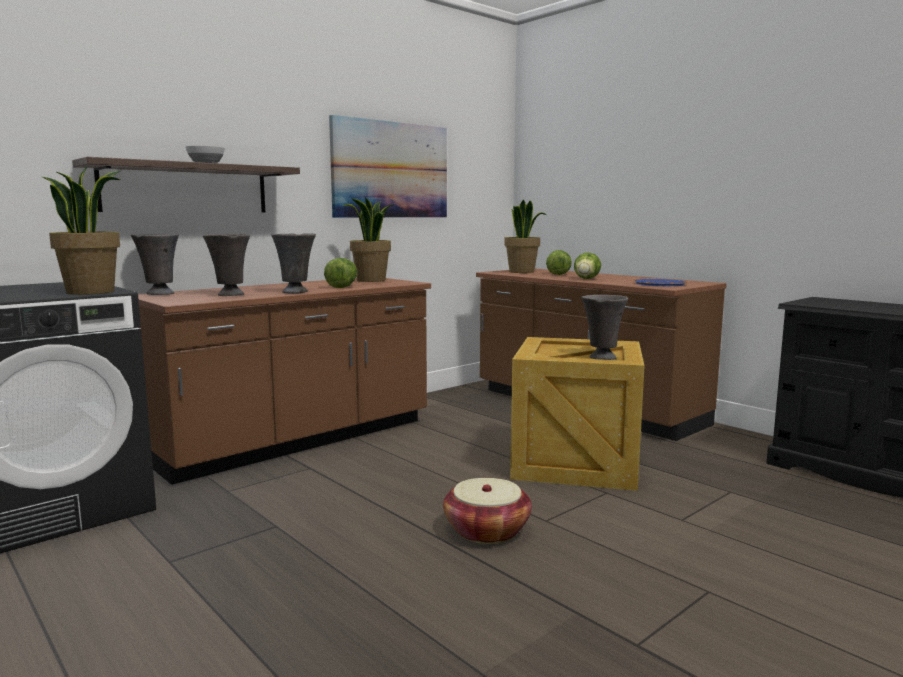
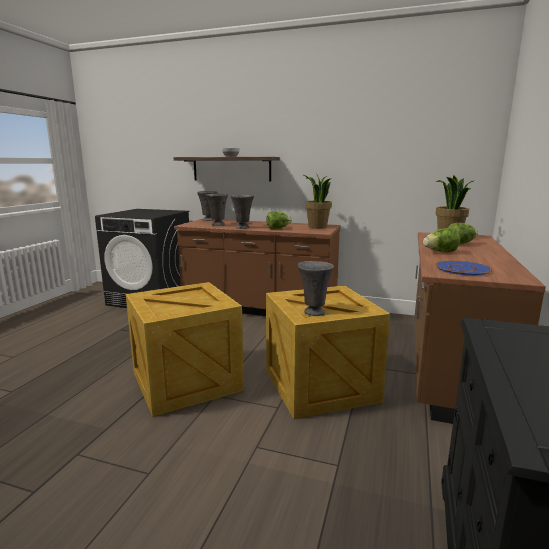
camera: 60 degrees right, 5 degrees up
potted plant [42,167,120,295] -> none
picture [329,115,447,218] -> none
basket [443,478,532,544] -> crate [126,282,244,417]

